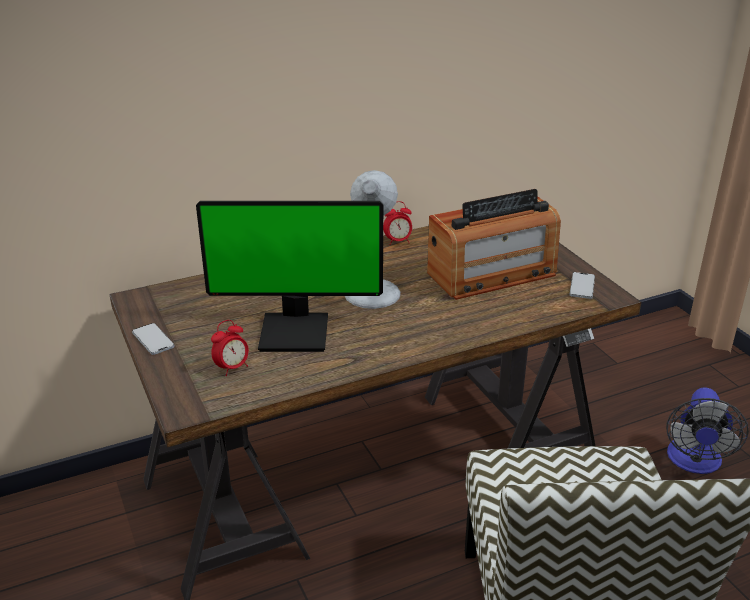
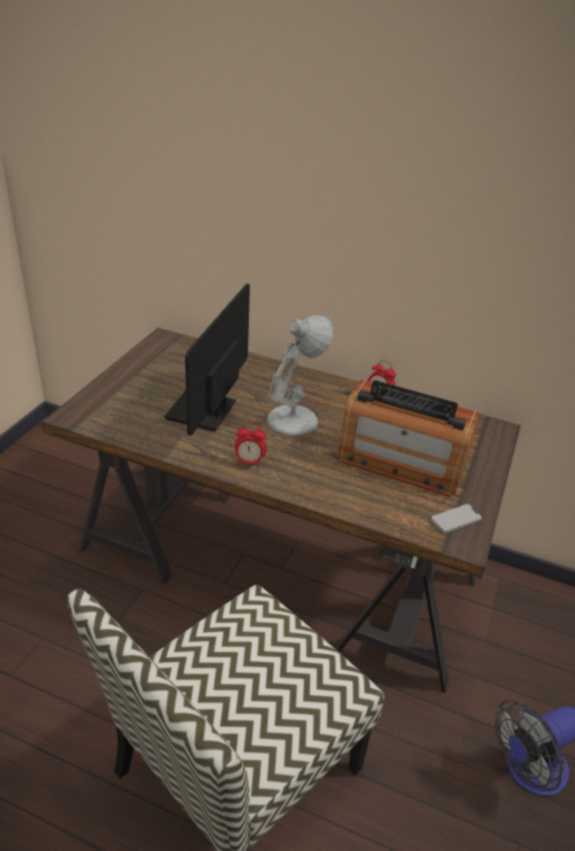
camera: 45 degrees right, 5 degrees up
phone [132,323,175,355] -> none
monitor [196,201,383,352] -> monitor turned 60 degrees clockwise [164,283,250,436]
alarm clock [211,320,249,376] -> alarm clock moved to [235,422,267,468]

